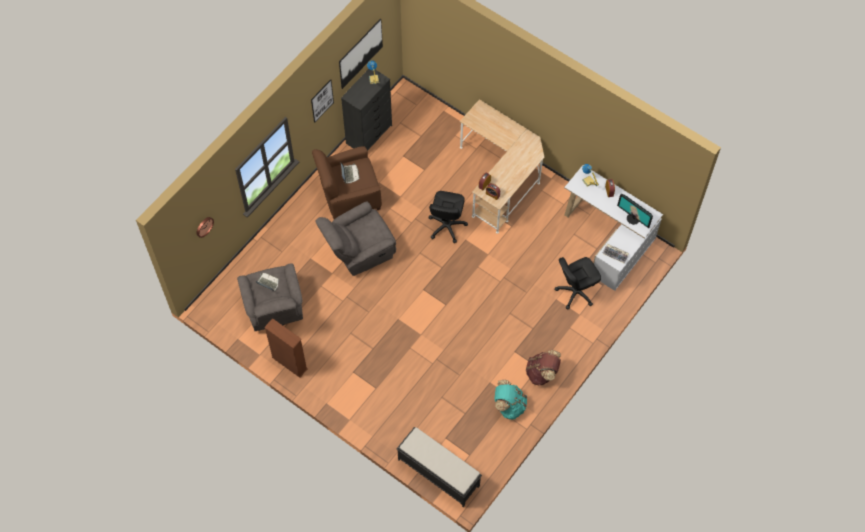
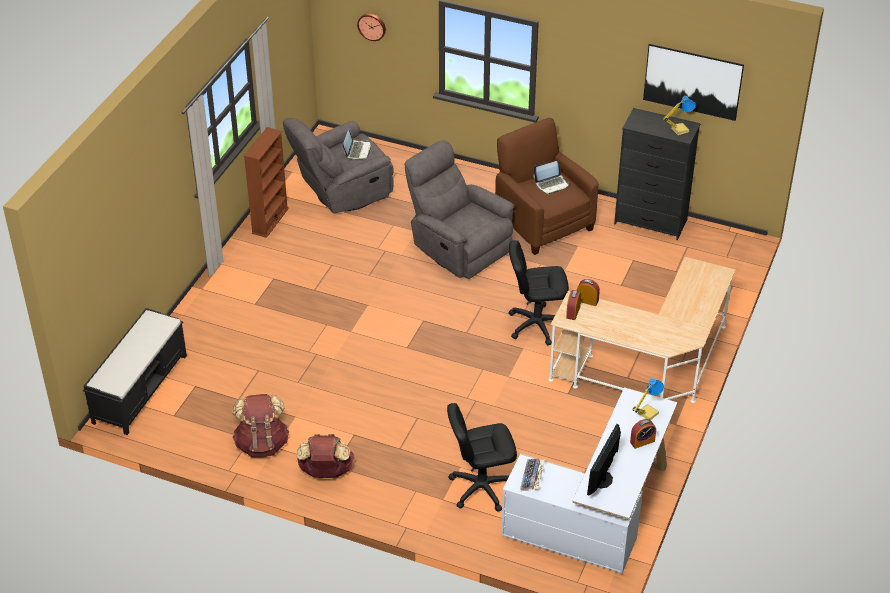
camera: 75 degrees right, 20 degrees down
picture [311,79,334,123] -> none
turquoise backpack [495,380,527,420] -> brown backpack [232,394,289,458]
black office chair [555,257,601,309] -> black office chair turned 60 degrees counterclockwise [447,403,517,512]

